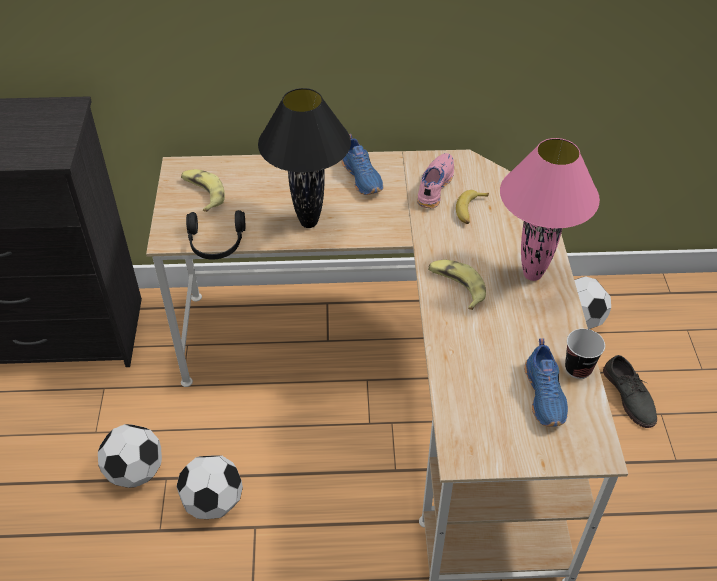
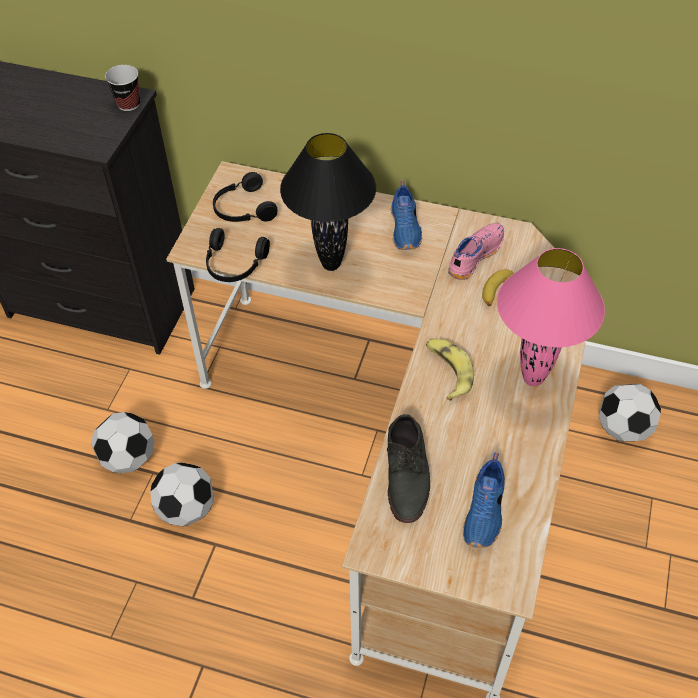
camera: 20 degrees right, 5 degrees up
banana [181,169,225,212] -> black headphones [213,172,278,222]
cup [565,329,605,379] -> cup moved to [105,65,140,111]
grey shoe [603,355,657,428] -> grey shoe moved to [387,414,430,523]

